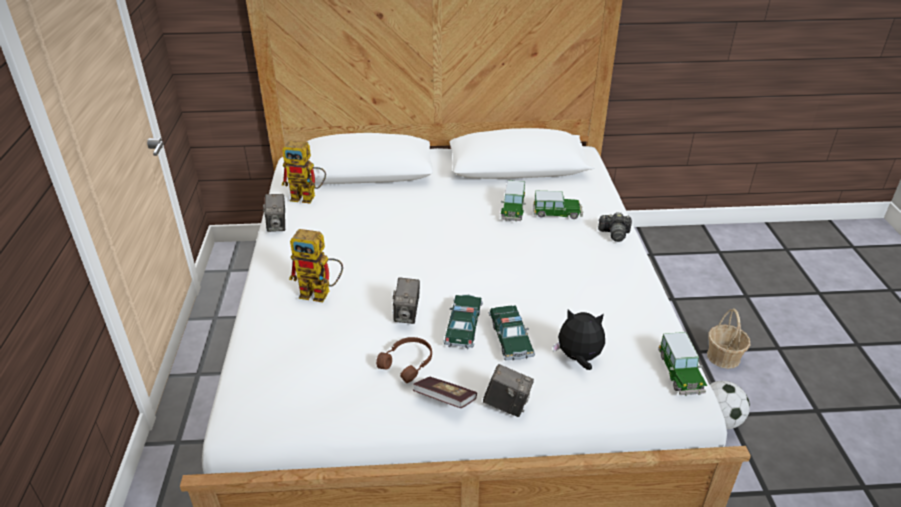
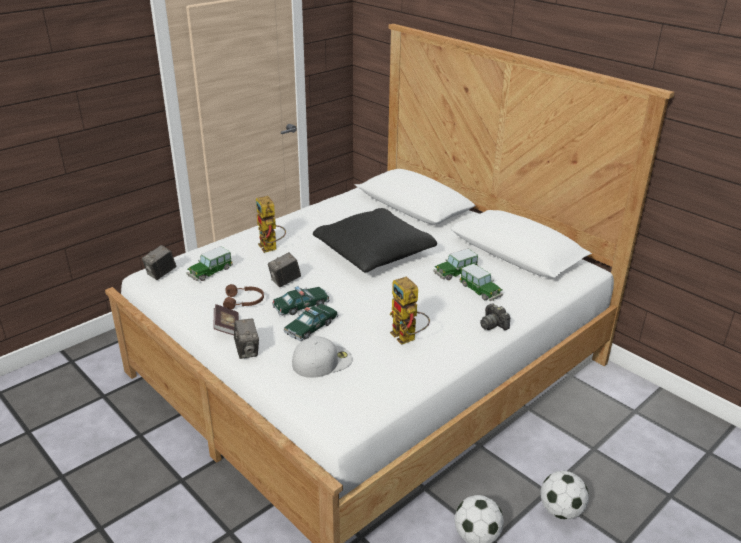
camera: 50 degrees right, 5 degrees down
camera [263,194,285,232] -> camera moved to [142,245,176,280]
toy robot [282,141,326,203] -> toy robot moved to [389,277,430,345]
plush toy [553,309,605,370] -> white cap [292,336,353,378]
toy car [658,332,707,396] -> toy car moved to [186,246,233,281]
basket [707,308,750,369] -> football [541,471,589,520]
none -> black pillow [313,208,437,273]

